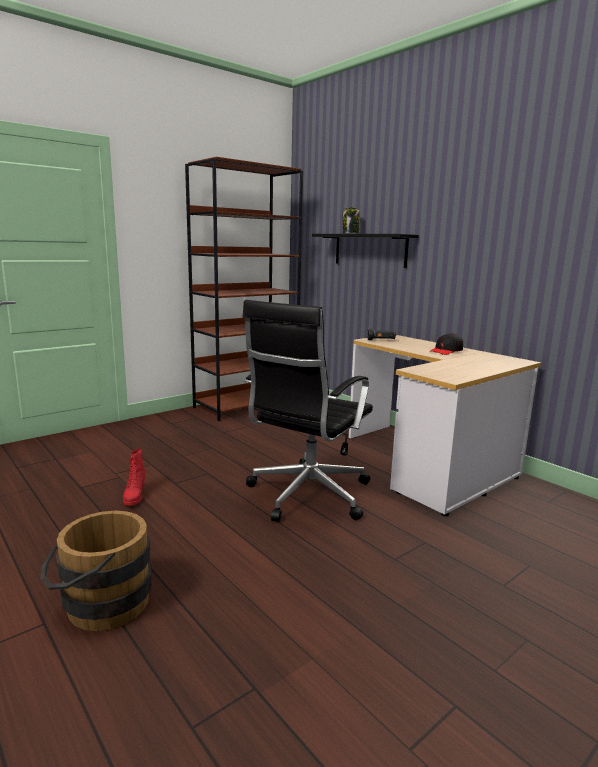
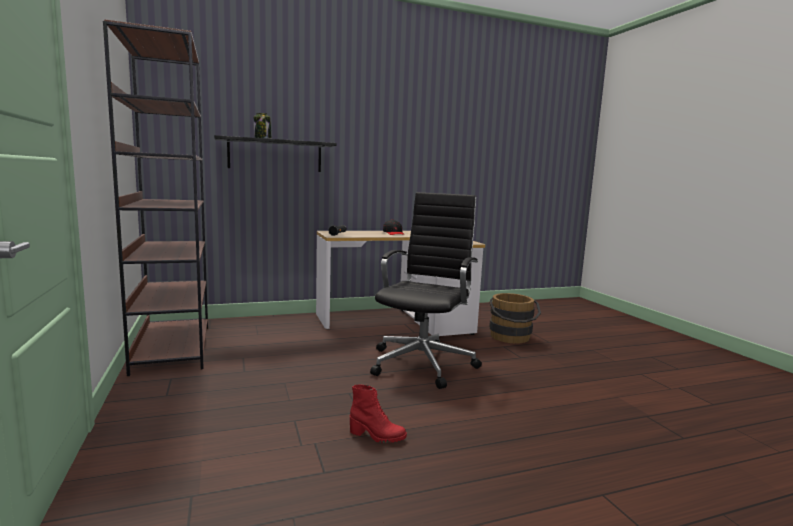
camera: 70 degrees left, 5 degrees down
brown bucket [40,511,152,631] -> brown bucket moved to [489,293,541,344]
black office chair [243,300,373,522] -> black office chair turned 120 degrees counterclockwise [370,192,482,389]

